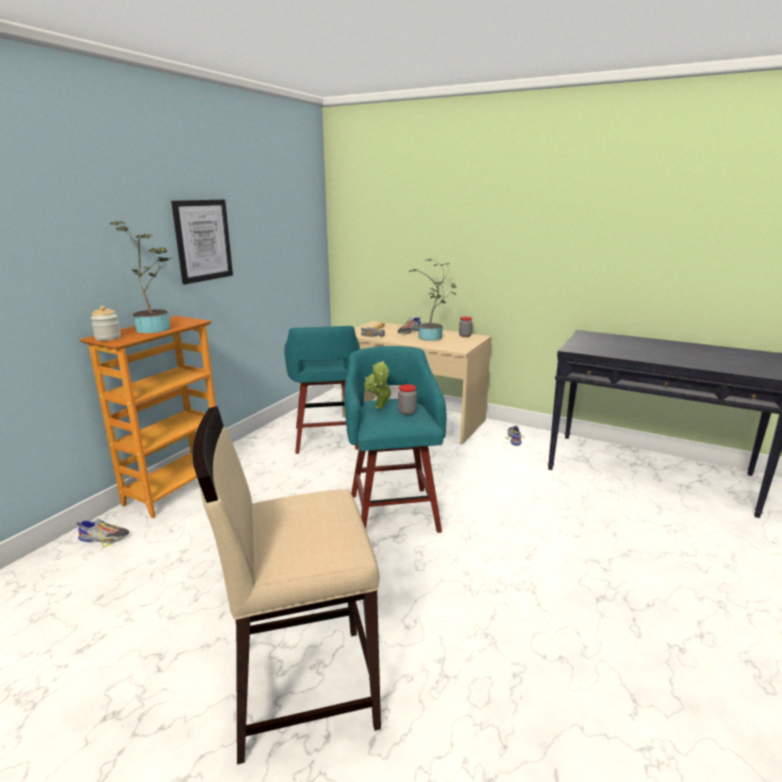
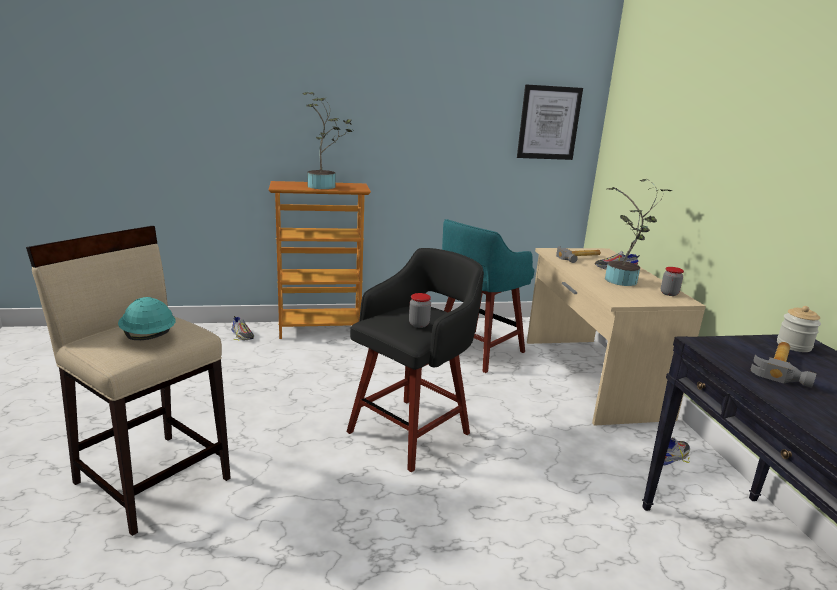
camera: 50 degrees right, 0 degrees up
jar [91,306,121,341] -> jar moved to [777,306,821,352]
picture [171,200,233,284] -> picture moved to [517,84,583,160]
turquoise stool [344,346,446,533] -> black stool [346,248,484,472]
potted plant [364,361,392,409] -> none
none -> turquoise hard hat [118,297,176,340]
none -> hammer [751,342,816,388]

